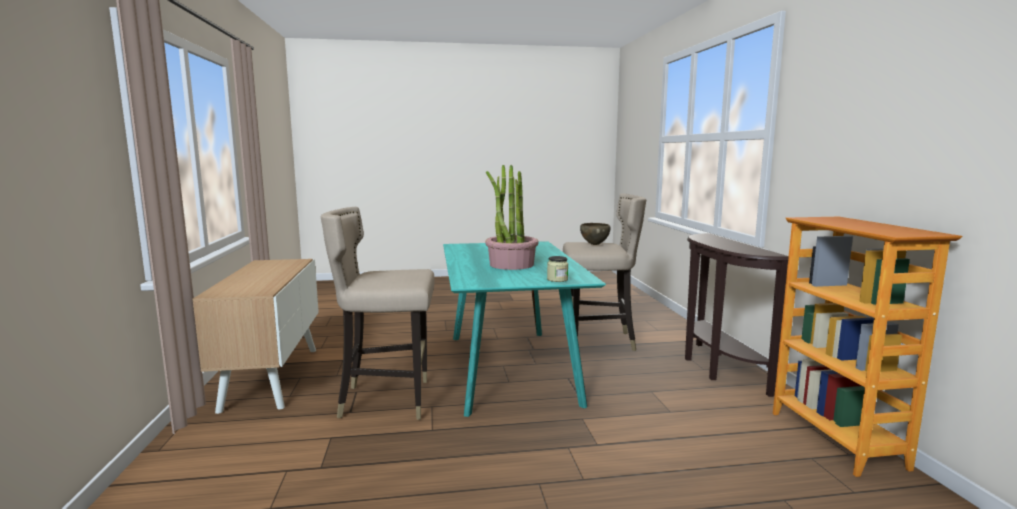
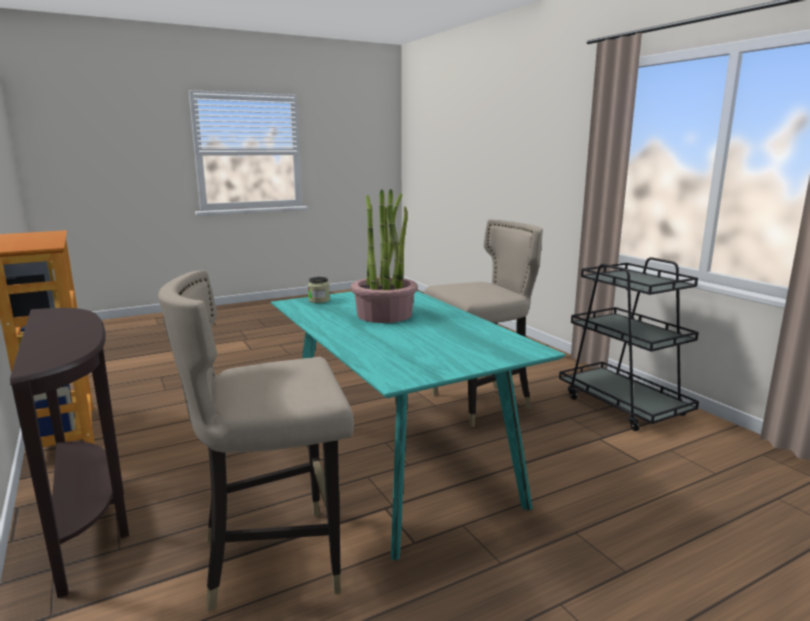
camera: 160 degrees right, 5 degrees up
cabinet [193,259,319,414] -> black cart [559,257,699,431]
brown bowl [580,223,610,245] -> none

